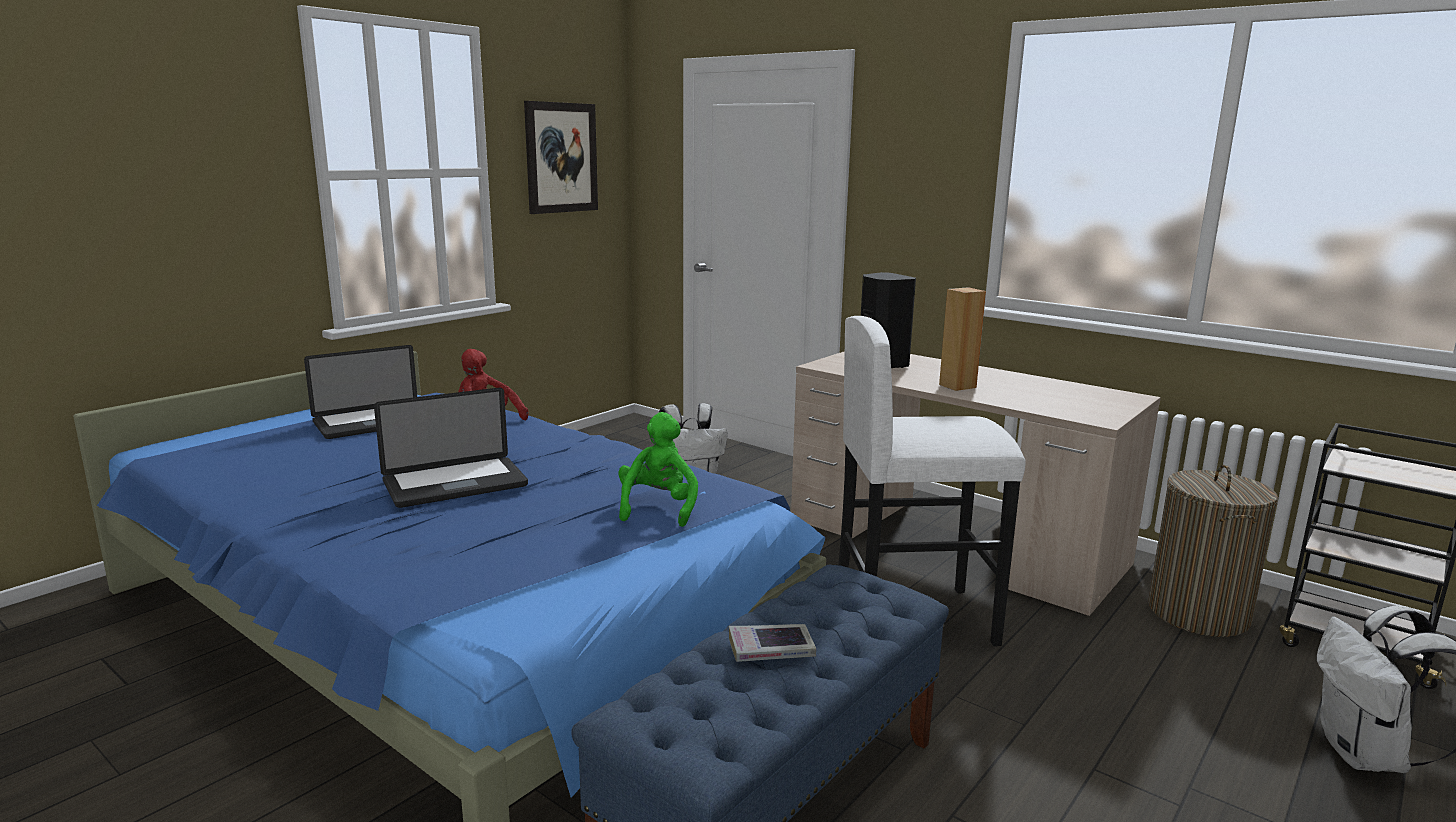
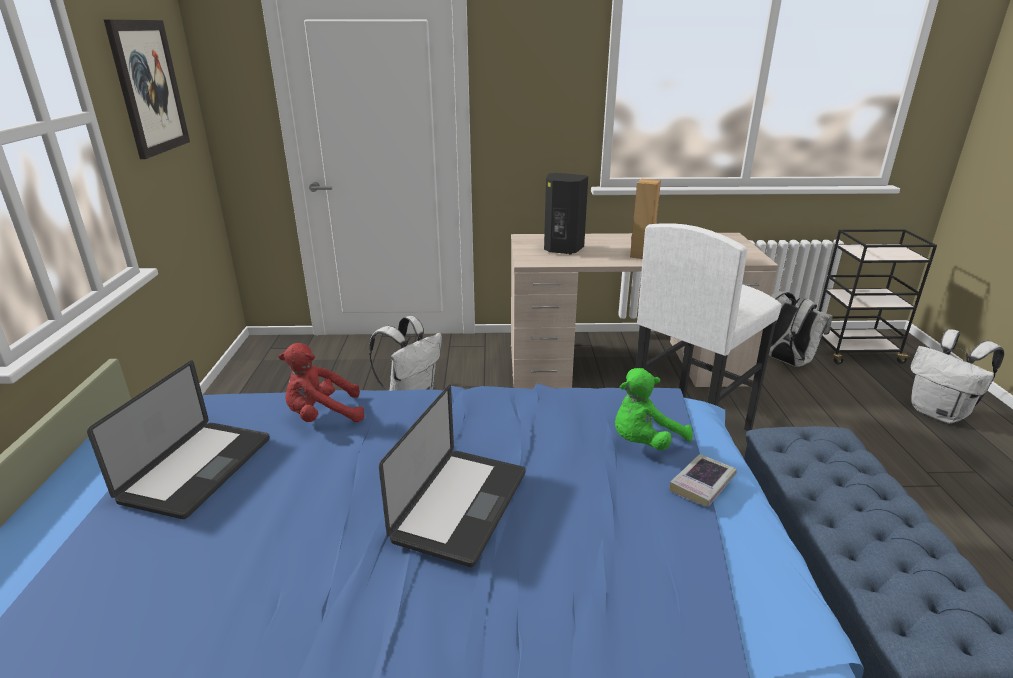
camera: 40 degrees left, 10 degrees up
green plush toy [618,412,698,527] -> green plush toy turned 90 degrees counterclockwise [615,368,693,450]
book [729,624,816,662] -> book moved to [669,454,737,507]
laundry basket [1148,465,1278,637] -> white backpack [769,291,832,367]

